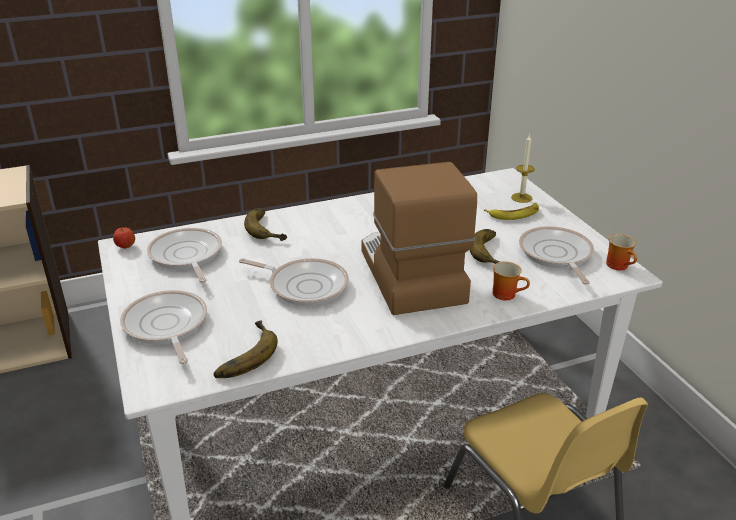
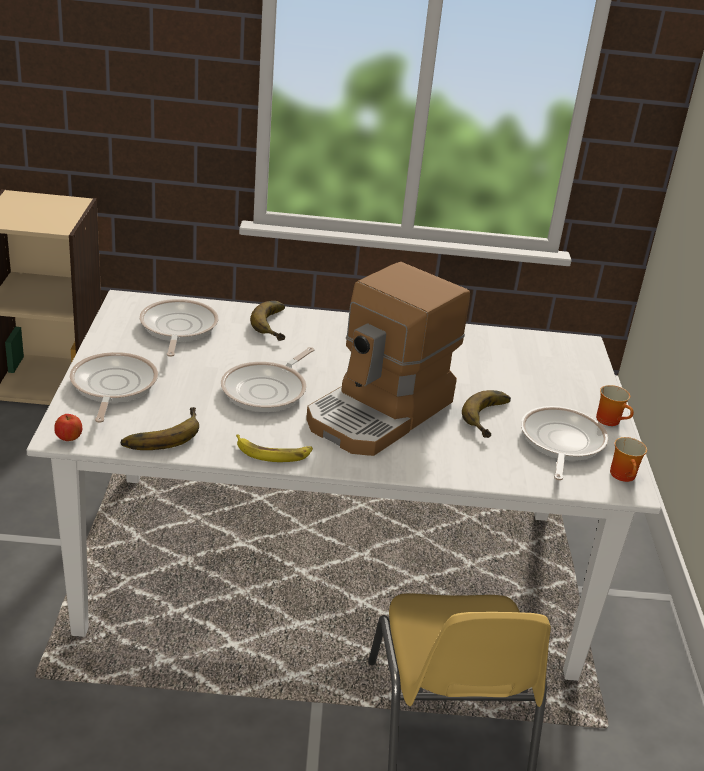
camera: 20 degrees right, 0 degrees up
apple [113,227,135,249] -> apple moved to [54,414,82,441]
frying pan [239,258,349,306] -> frying pan turned 75 degrees clockwise [221,347,315,412]
coffee machine [362,162,477,315] -> coffee machine turned 150 degrees counterclockwise [306,262,470,456]
banana [484,203,539,220] -> banana moved to [236,434,313,462]
mug [493,261,530,300] -> mug moved to [596,385,634,426]
candle [511,135,535,203] -> none

